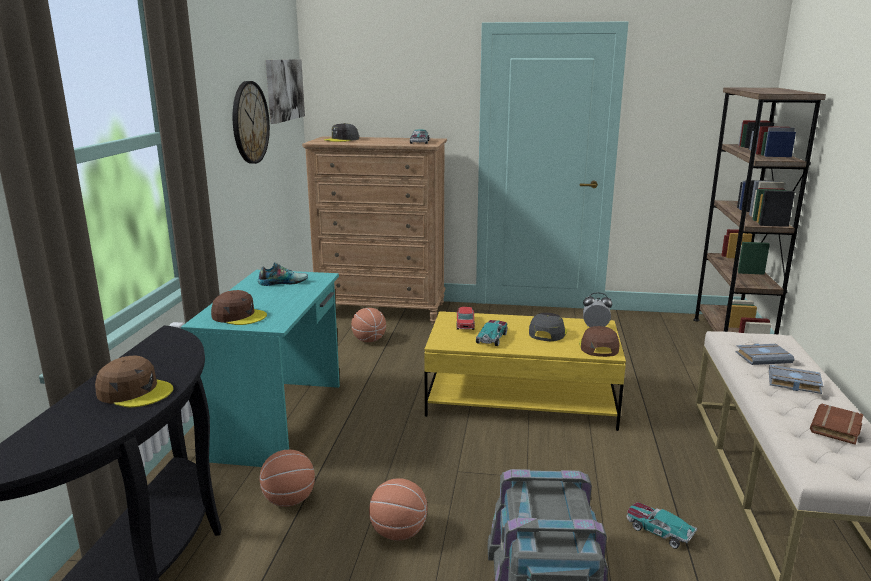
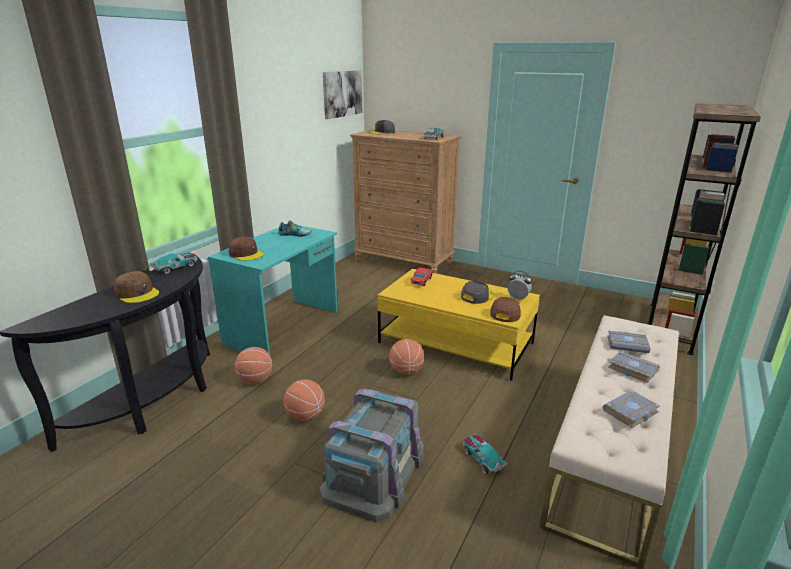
camera: 20 degrees right, 5 degrees up
wall clock [233,81,270,164] -> none
basketball [351,308,386,342] -> basketball moved to [389,339,424,374]
toy car [476,320,508,346] -> toy car moved to [150,252,197,274]
brown book [810,404,863,445] -> grey book [603,390,660,428]

